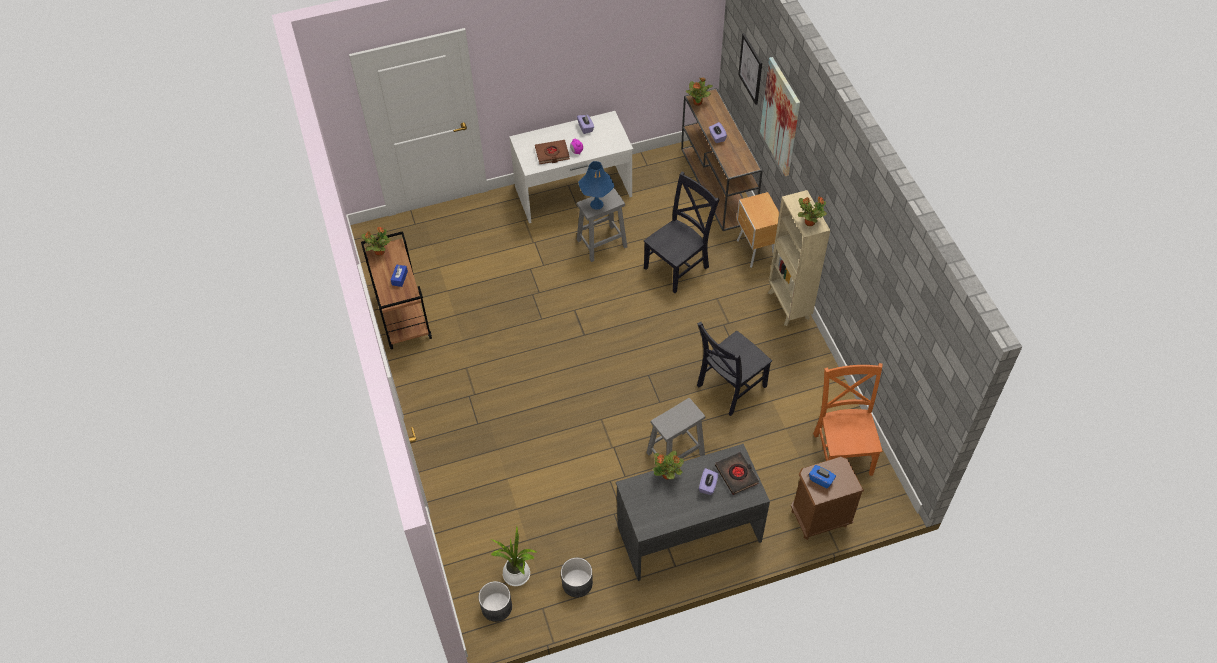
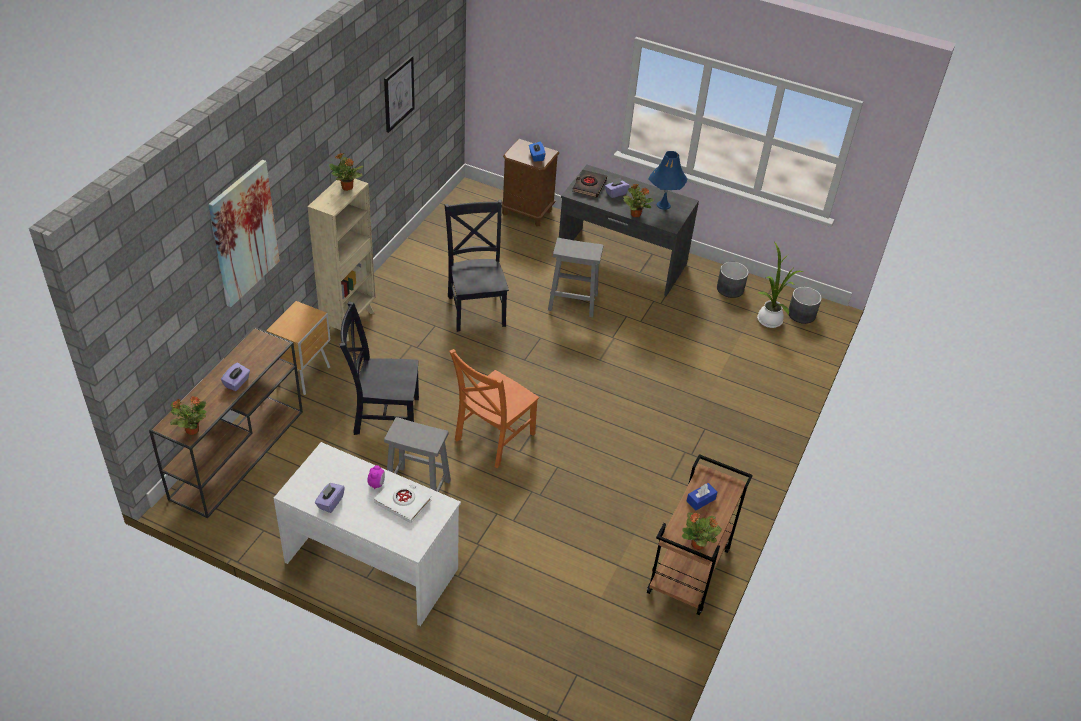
camera: 140 degrees left, 10 degrees down
brown book [535,140,570,164] -> white book [374,477,432,523]
blue table lamp [578,161,614,210] -> blue table lamp moved to [649,151,687,210]
black chair [697,322,772,416] -> black chair turned 105 degrees counterclockwise [445,200,509,332]
picture [738,33,762,105] -> picture moved to [384,55,415,133]
orange chair [813,363,882,476] -> orange chair moved to [449,349,539,468]

